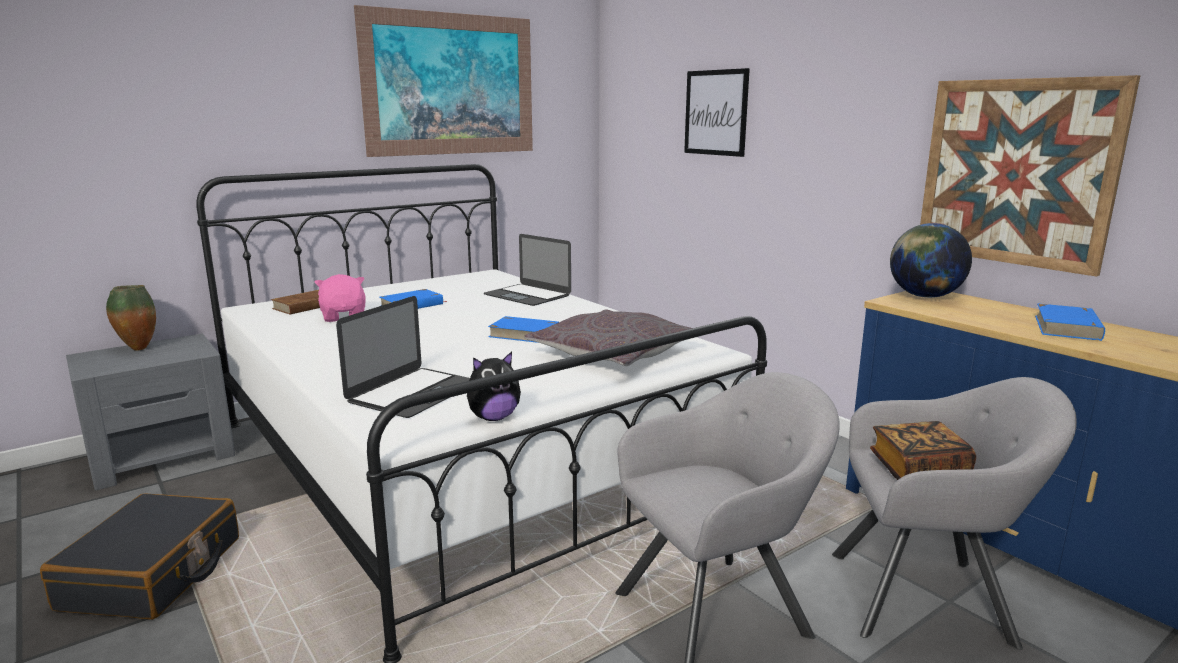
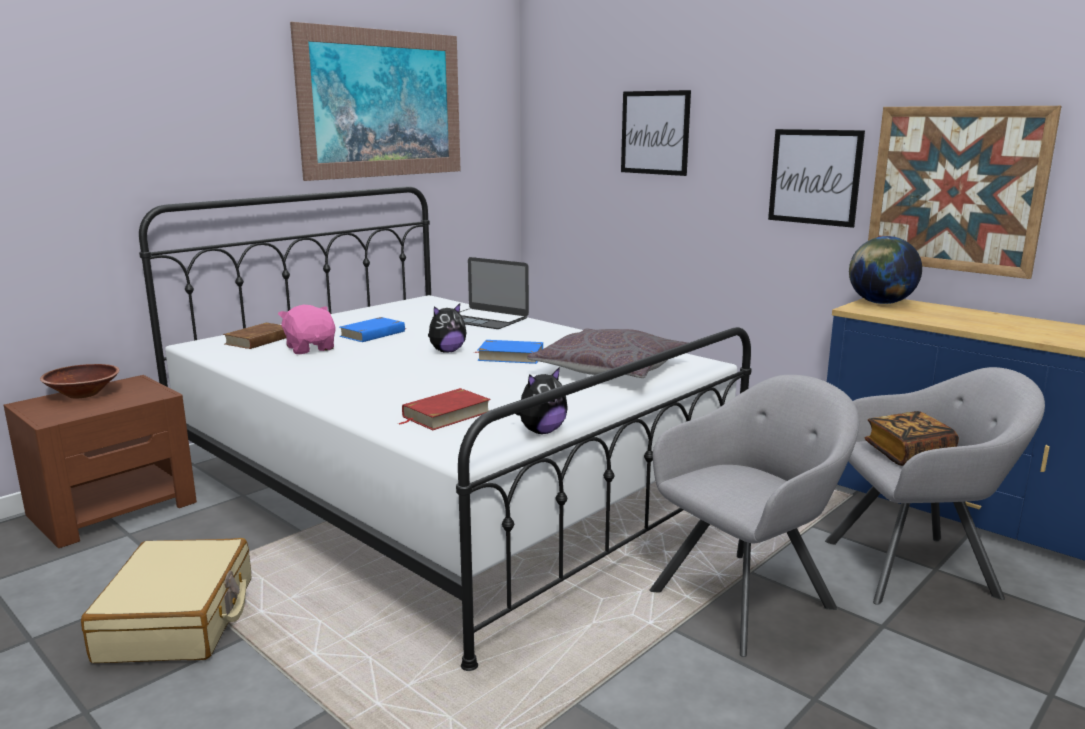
camera: 10 degrees left, 0 degrees up
black suitcase [40,493,239,620] -> beige suitcase [81,538,251,663]
grey nightstand [66,334,235,490] -> brown nightstand [4,375,197,548]
vase [106,285,156,351] -> brown bowl [40,364,119,398]
laptop [336,296,470,418] -> red book [398,388,491,430]
blue book [1035,304,1105,341] -> none
none -> plush toy [428,303,467,353]
none -> picture [768,129,865,228]

